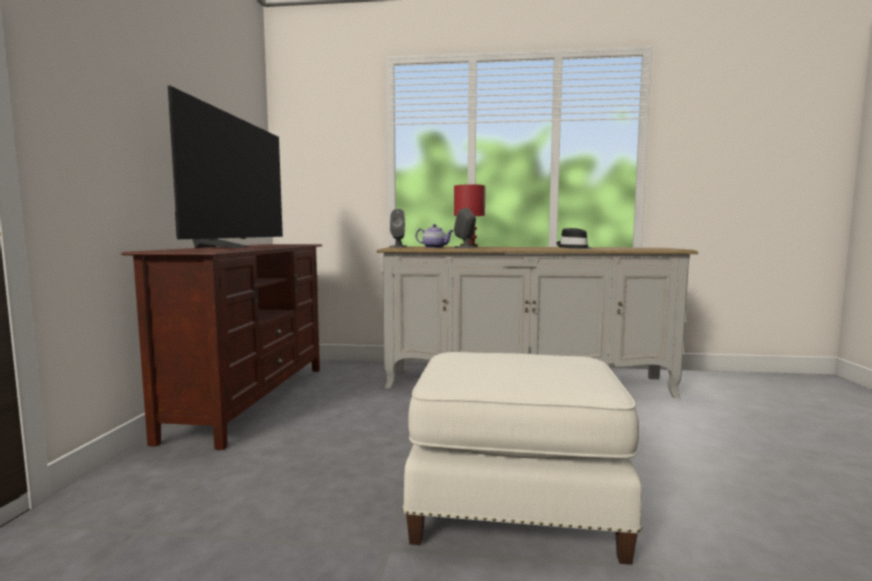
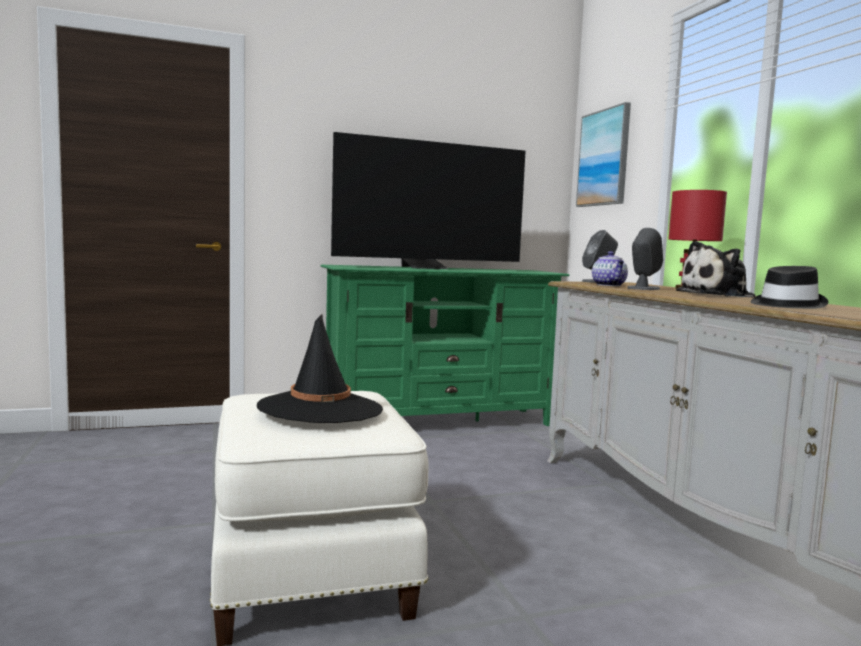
camera: 65 degrees right, 0 degrees up
brown tv stand [121,244,322,450] -> green tv stand [320,265,570,426]
none -> black hat [257,314,383,423]
none -> picture [576,102,631,207]
none -> plush toy [676,241,756,298]

